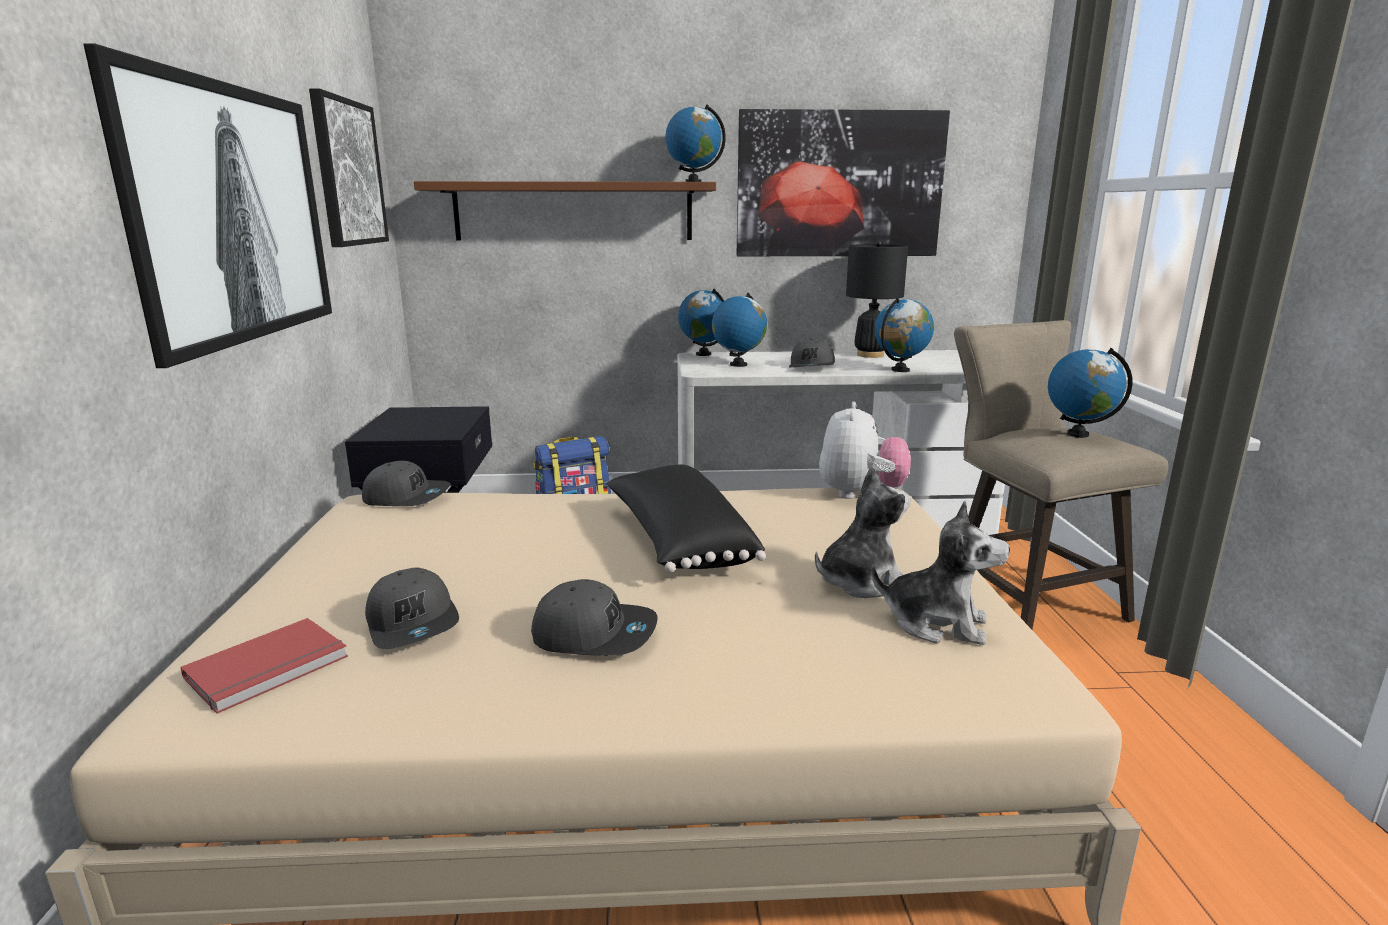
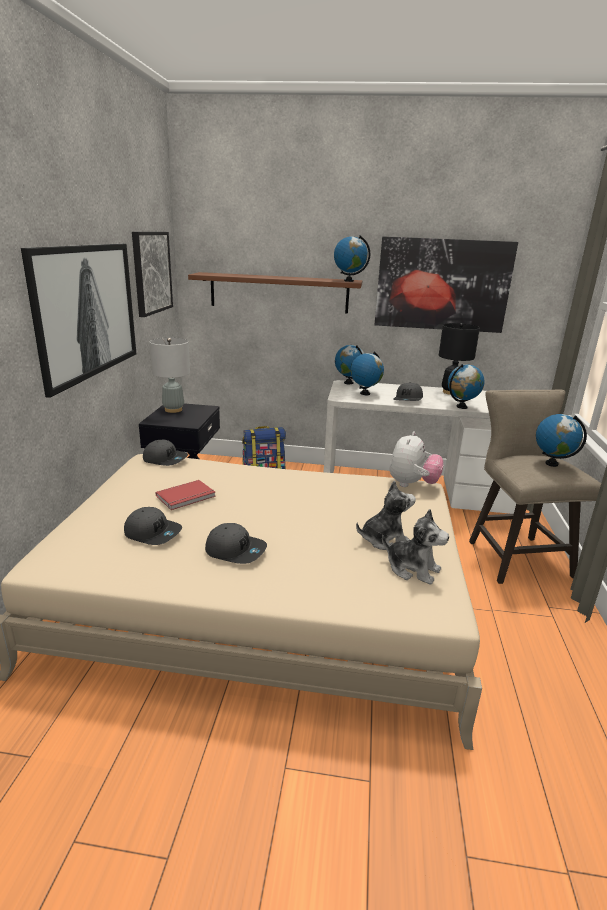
camera: 10 degrees right, 5 degrees up
red book [181,618,348,714] -> red book moved to [156,480,216,510]
grey cap [365,567,459,649] -> grey cap turned 45 degrees counterclockwise [124,507,182,545]
black pillow [607,465,766,573] -> none
none -> grey table lamp [150,338,190,413]

